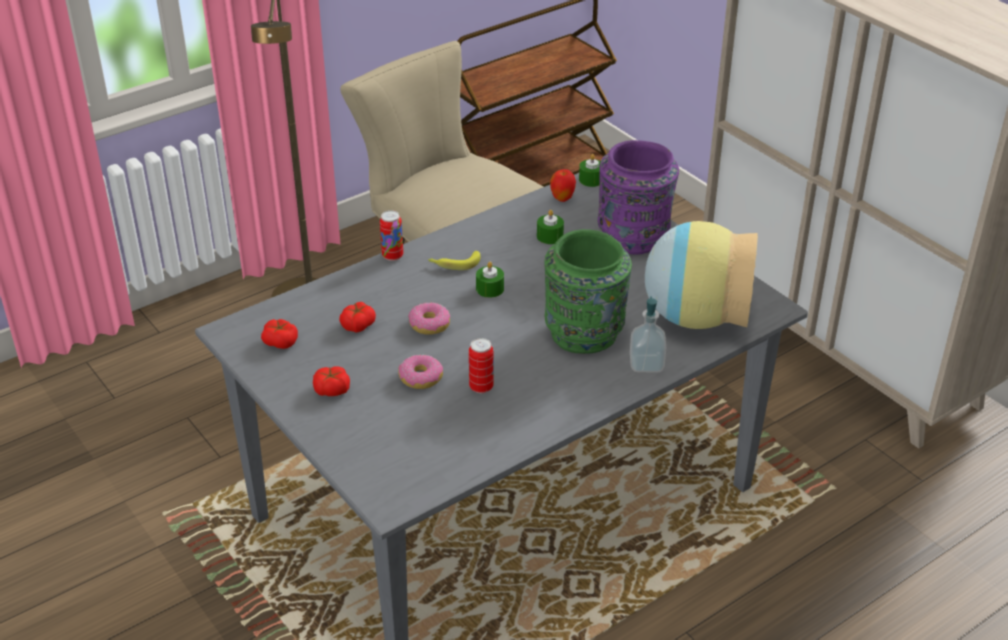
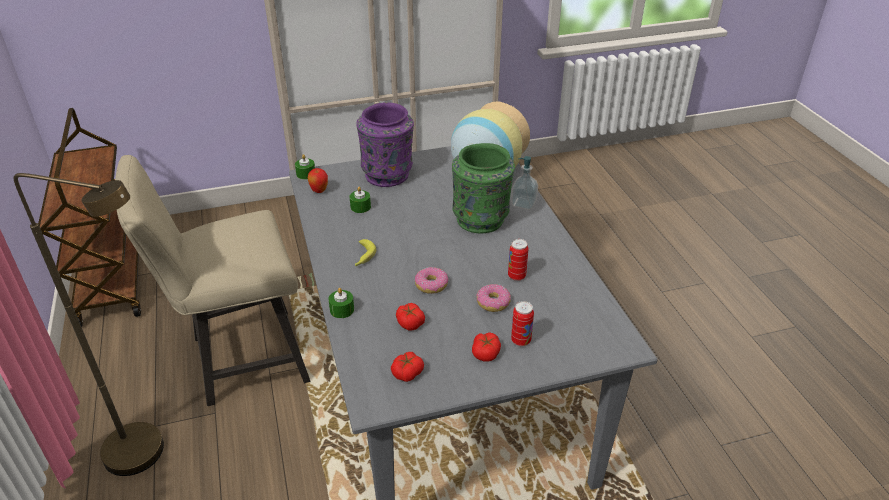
camera: 70 degrees left, 0 degrees up
can [380,210,403,261] -> can moved to [511,301,534,346]
green candle [476,262,504,298] -> green candle moved to [329,288,354,318]

